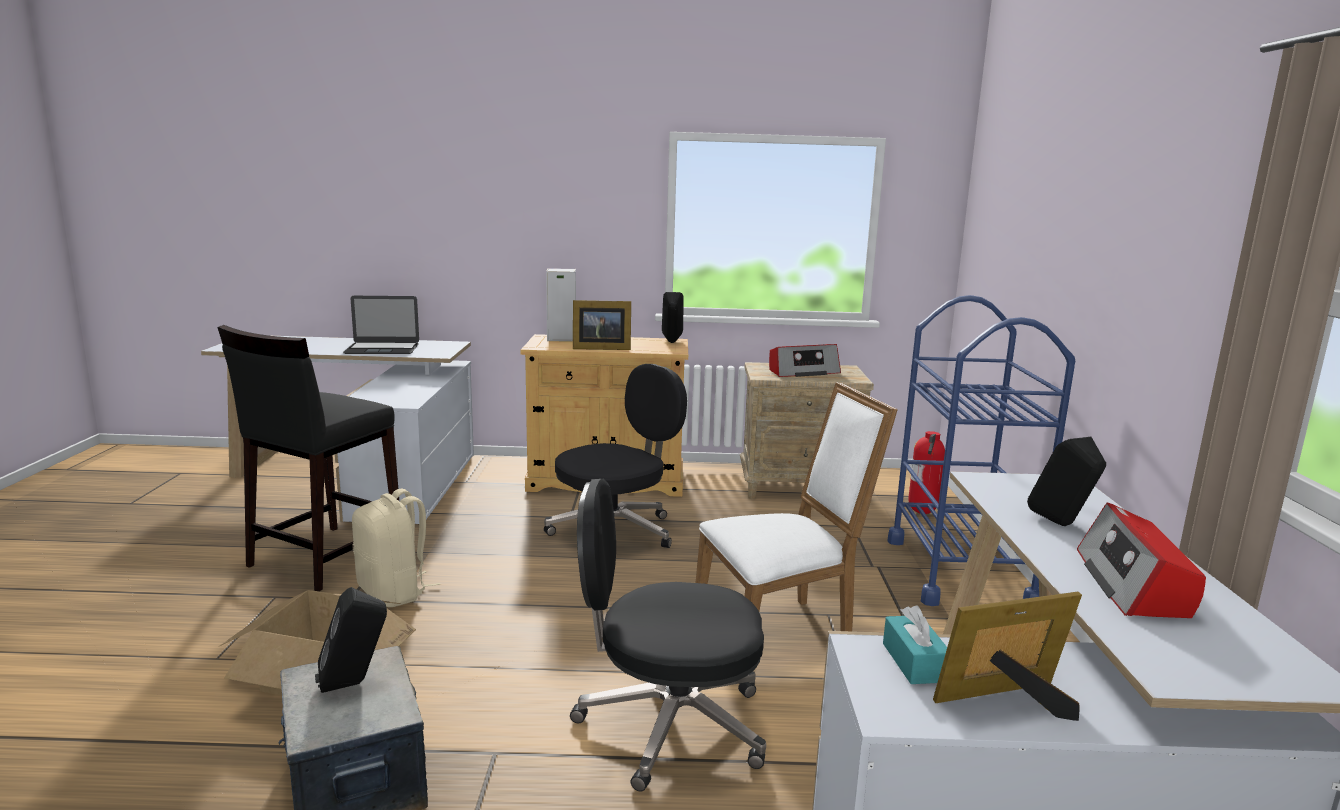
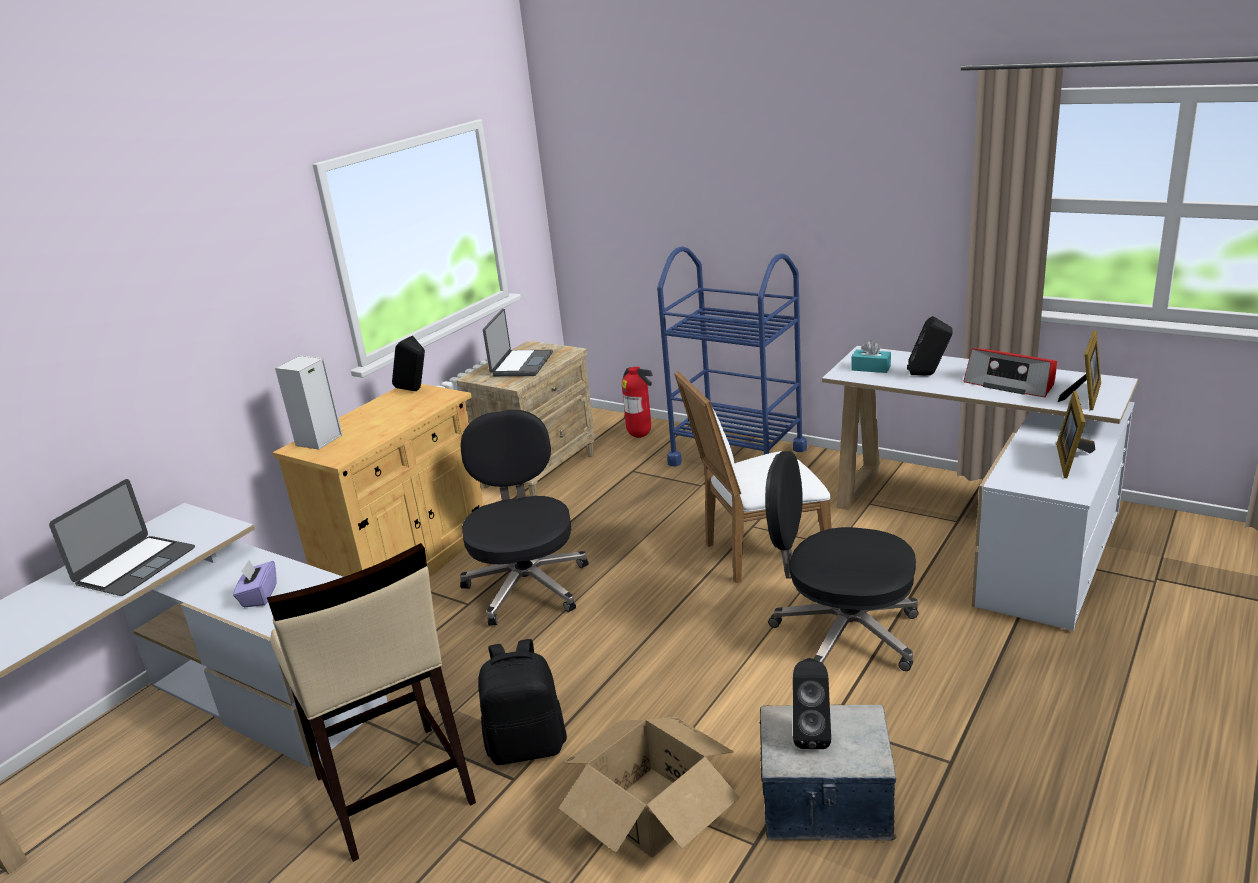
camera: 55 degrees left, 10 degrees up
black stool [217,325,399,591] -> beige stool [267,543,476,862]
beige backpack [352,489,440,607] -> black backpack [478,639,567,765]
black office chair [570,479,766,792] -> black office chair turned 75 degrees clockwise [765,451,918,671]
picture frame [573,300,631,350] -> picture frame moved to [1058,330,1101,410]
white chair [696,382,898,631] -> white chair turned 120 degrees counterclockwise [674,371,832,583]
radio [769,344,841,377] -> laptop [483,309,553,376]
turquoise tissue box [883,605,947,684] -> turquoise tissue box moved to [851,340,891,373]
none -> purple tissue box [233,560,277,608]

